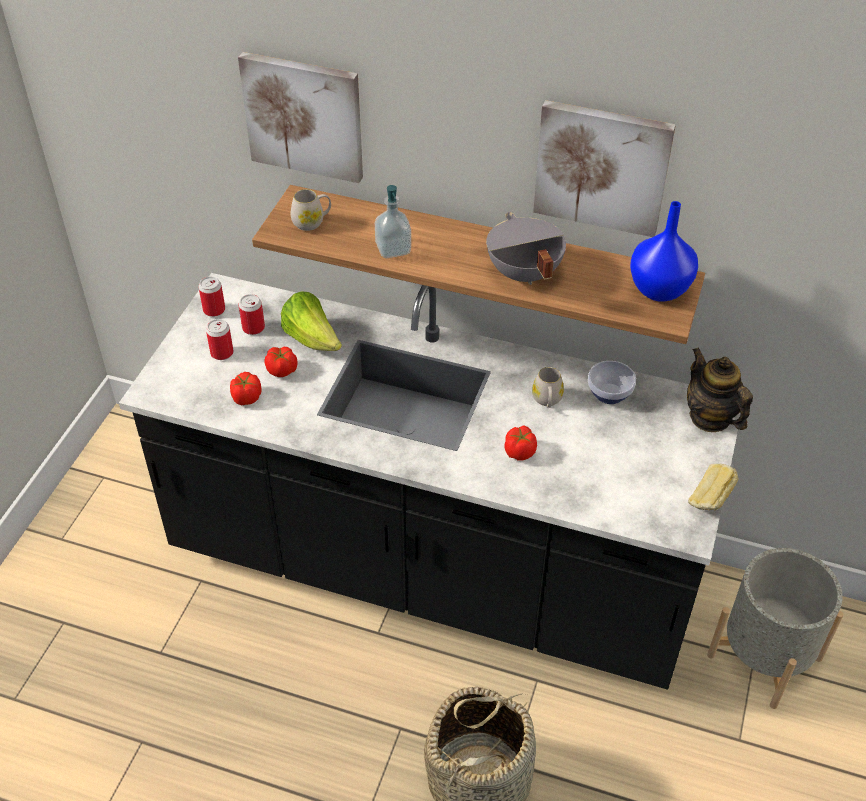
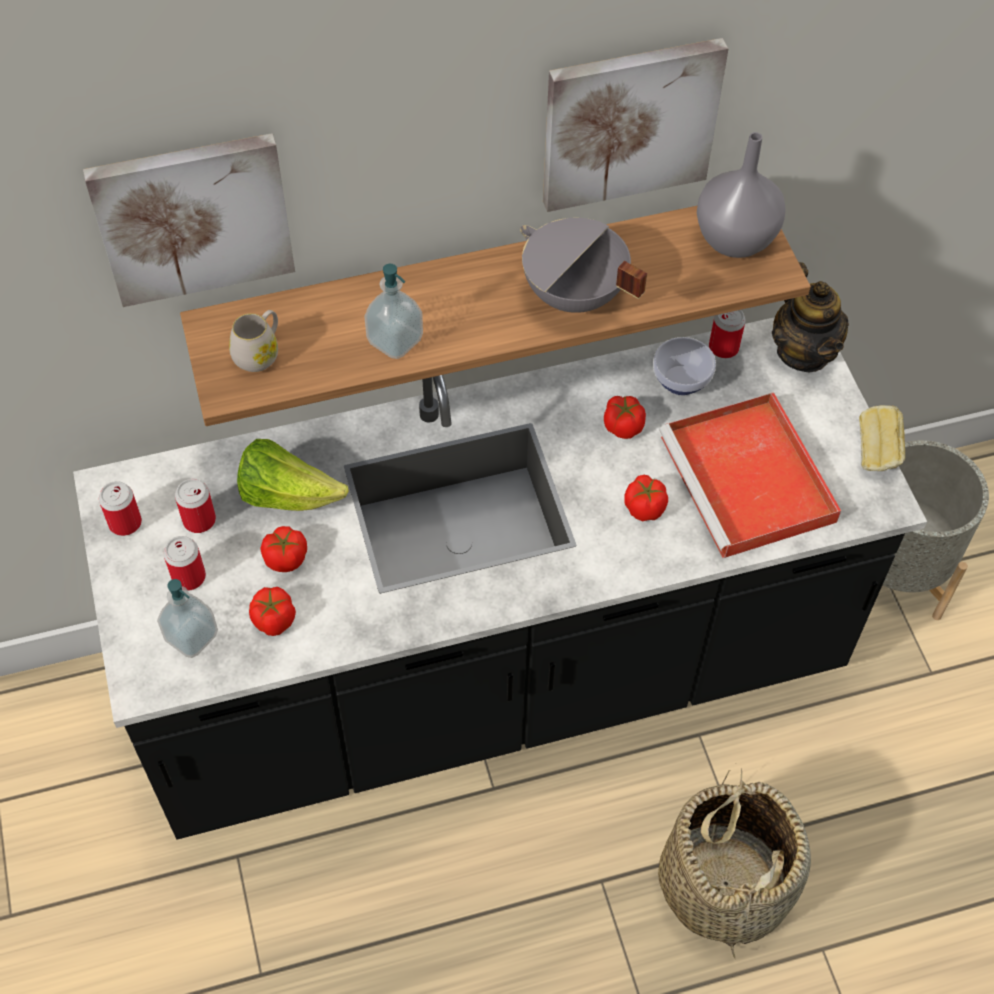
camera: 35 degrees left, 10 degrees up
white mug [532,367,564,408] -> tomato [604,396,646,439]
blue vase [630,201,698,302] -> grey vase [697,132,786,258]
teapot [687,347,753,432] -> teapot turned 135 degrees counterclockwise [772,262,849,372]
none -> soap dispenser [157,579,218,658]
none -> red tray [659,392,841,558]
none -> can [709,310,746,358]

